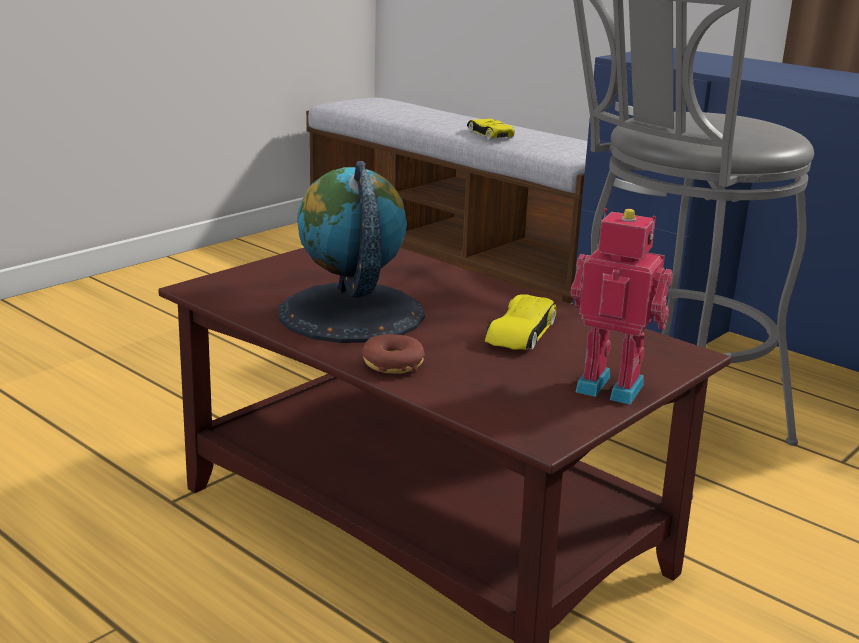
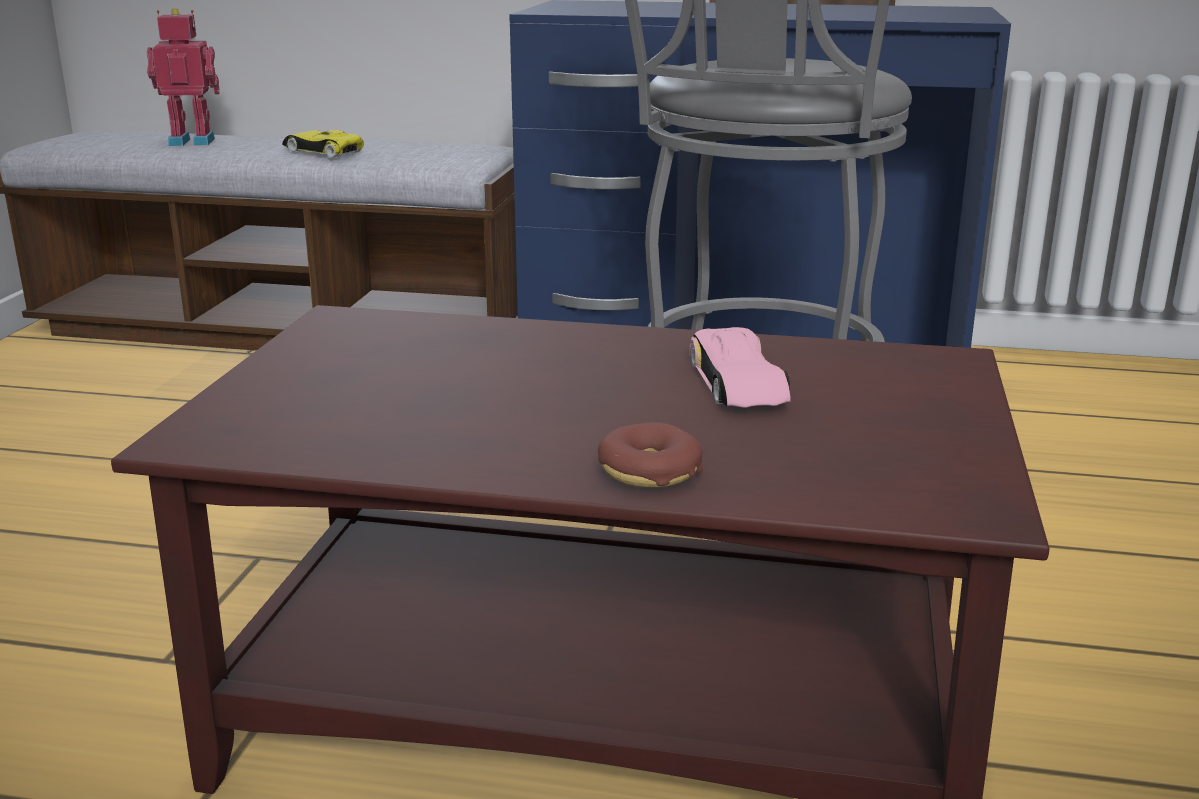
camera: 30 degrees left, 0 degrees up
globe [279,161,425,343] -> none
yellow toy car [485,294,556,350] -> pink toy car [690,327,791,408]
toy robot [571,208,672,405] -> toy robot moved to [147,8,220,146]

